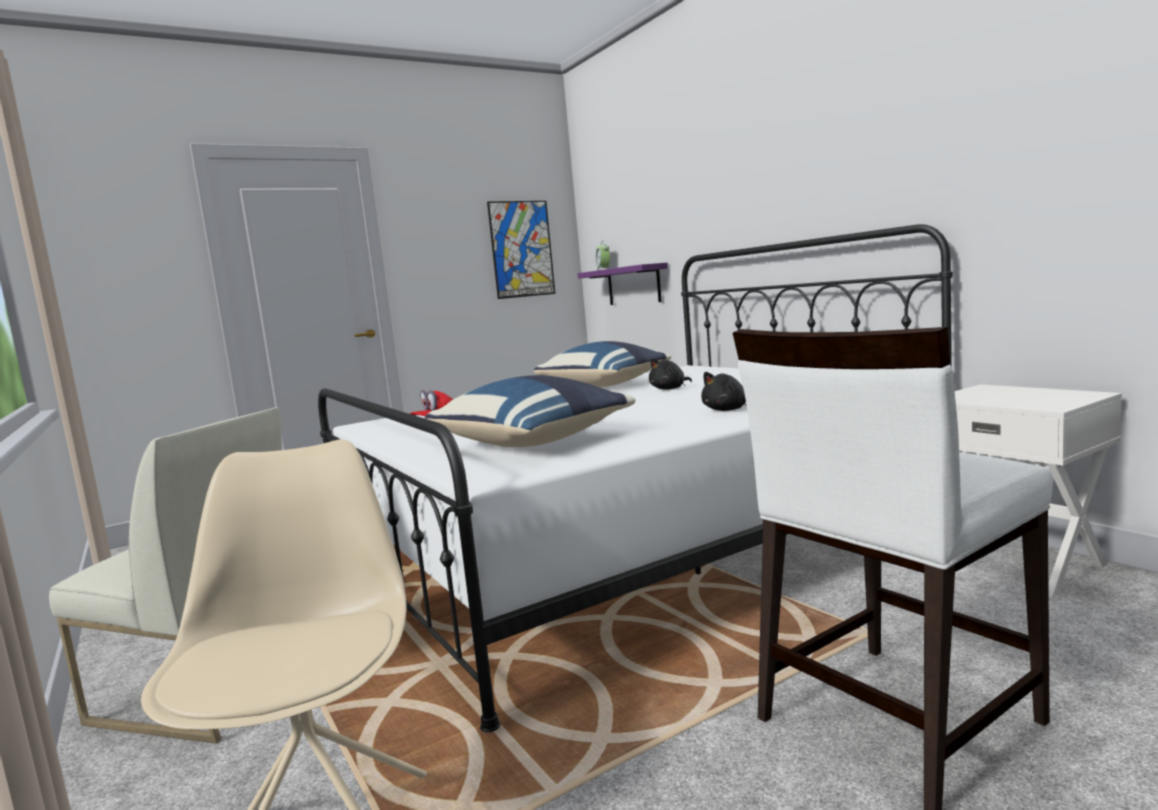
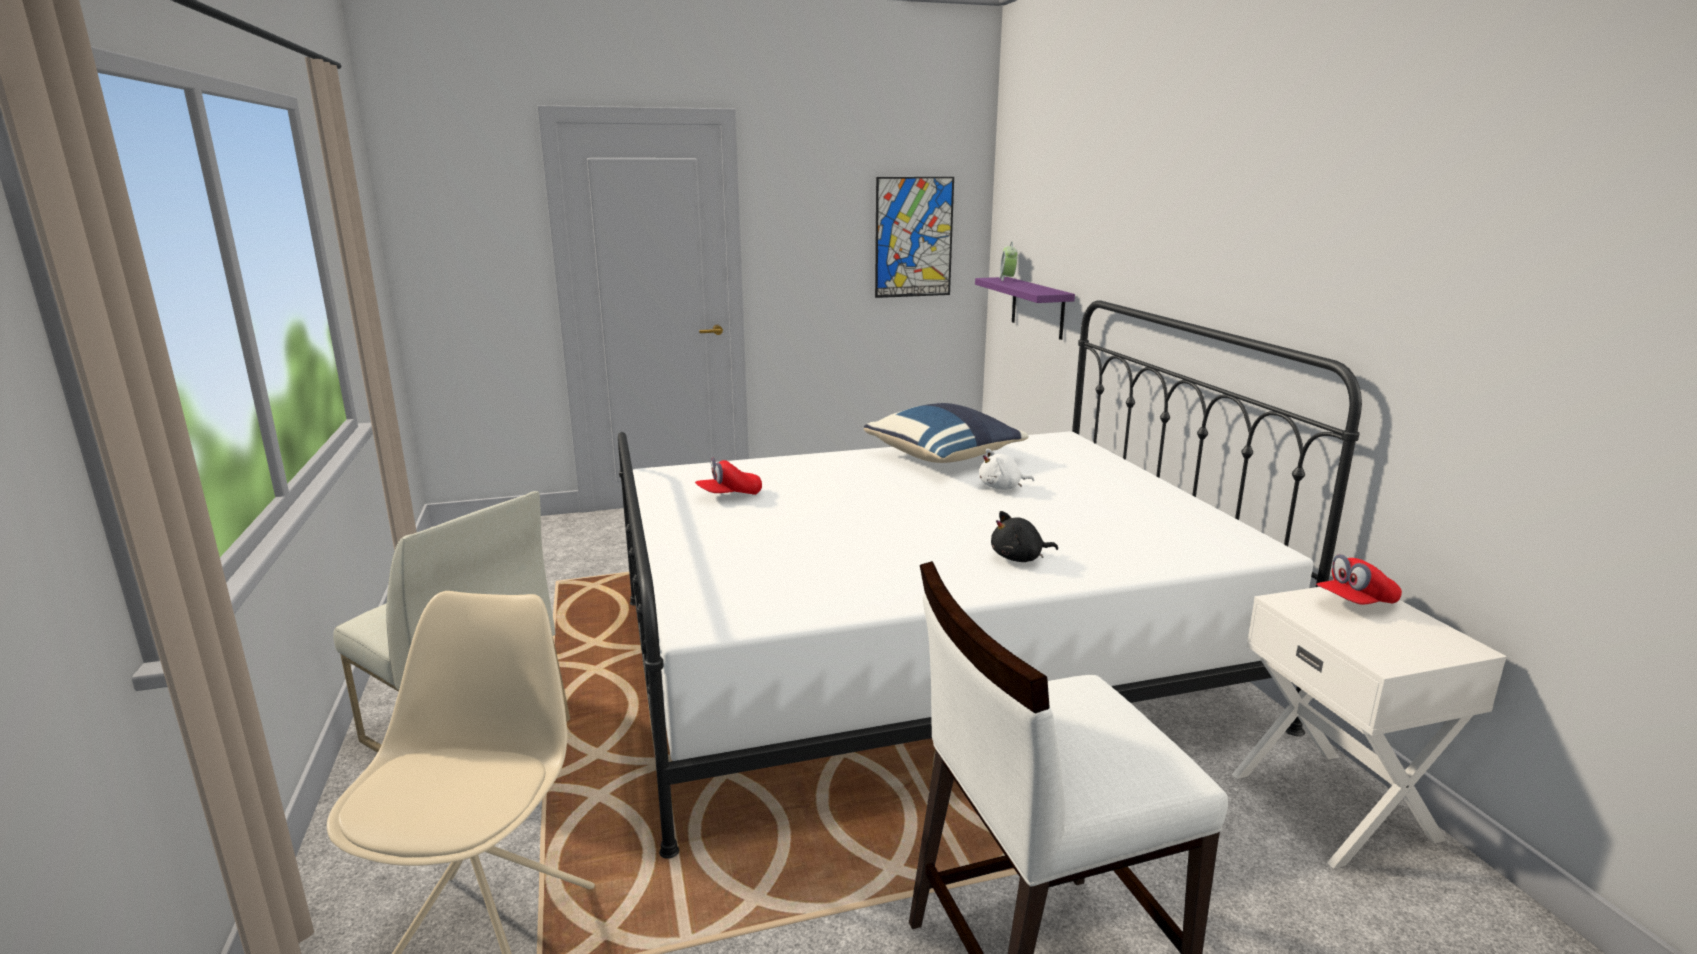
camera: 15 degrees right, 10 degrees up
blue pillow [425,375,636,447] -> none
black plush toy [649,358,692,390] -> white plush toy [979,449,1034,490]
none -> red cap [1316,554,1402,605]

